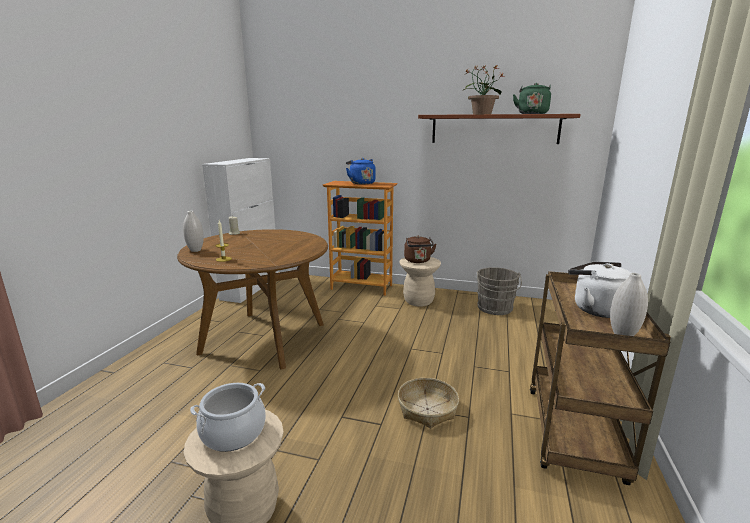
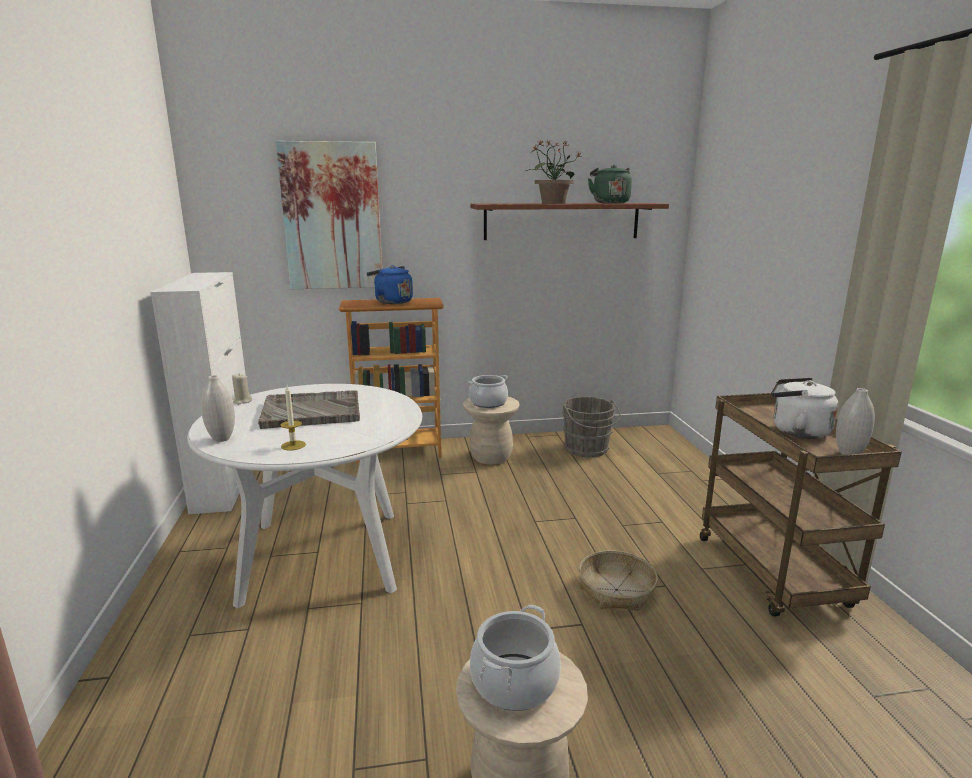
camera: 25 degrees left, 0 degrees up
brown dining table [177,229,328,370] -> white dining table [187,384,422,609]
brown kettle [404,236,436,263] -> cooking pot [469,375,508,408]
none -> grey tray [258,390,360,429]
none -> picture [276,141,382,289]

